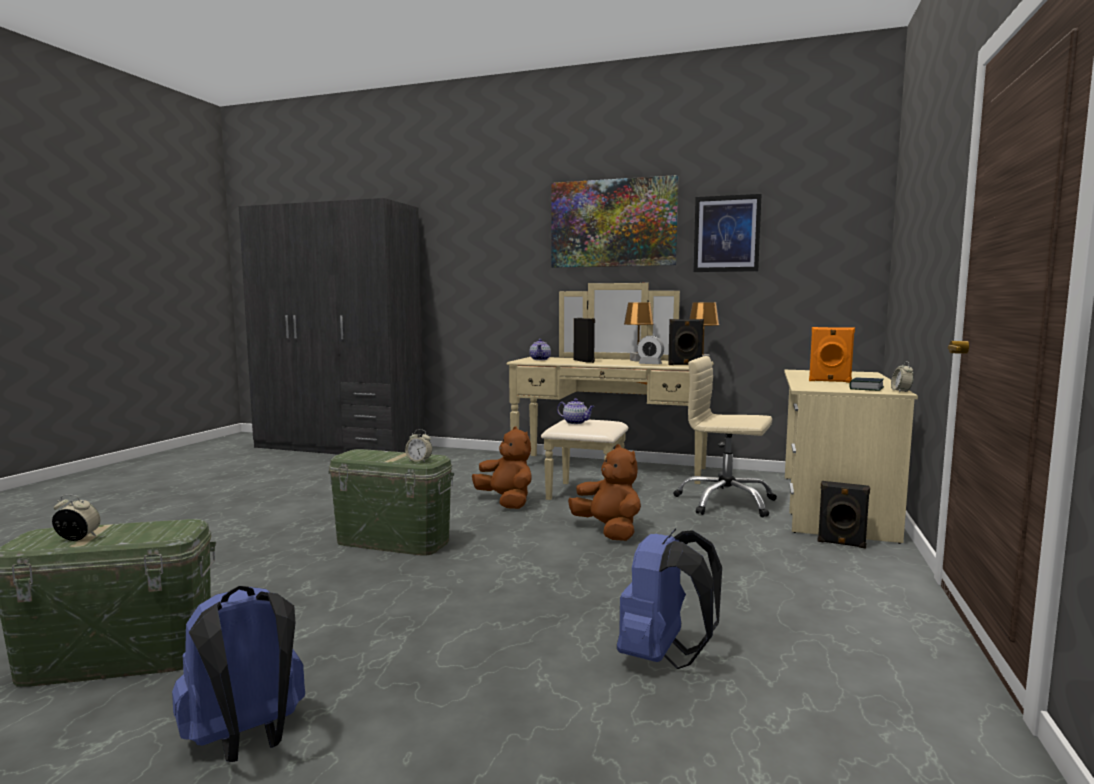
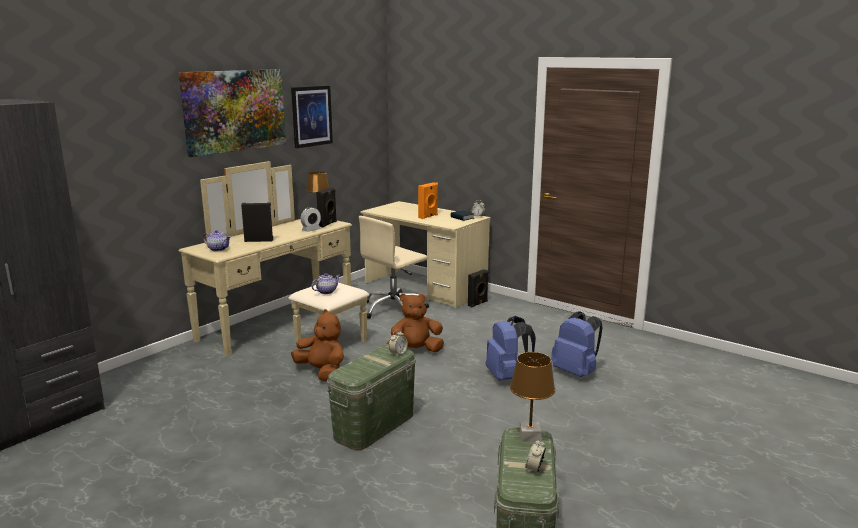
camera: 70 degrees left, 10 degrees up
blue backpack [172,586,305,762] -> blue backpack moved to [485,316,536,381]
brown plush toy [472,427,532,509] -> brown plush toy turned 60 degrees clockwise [291,309,344,382]
brown table lamp [624,303,654,362] -> brown table lamp moved to [510,352,555,442]

